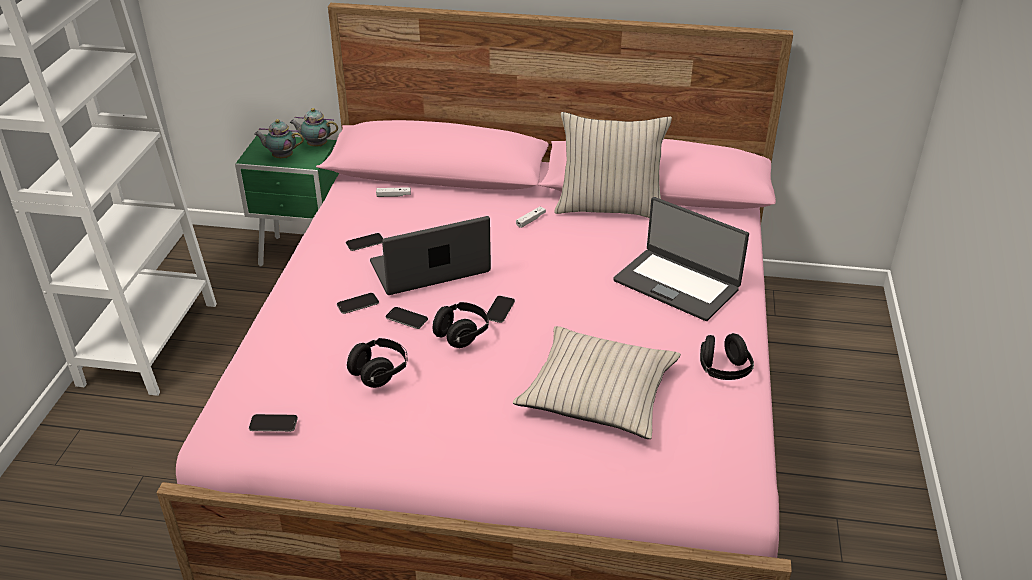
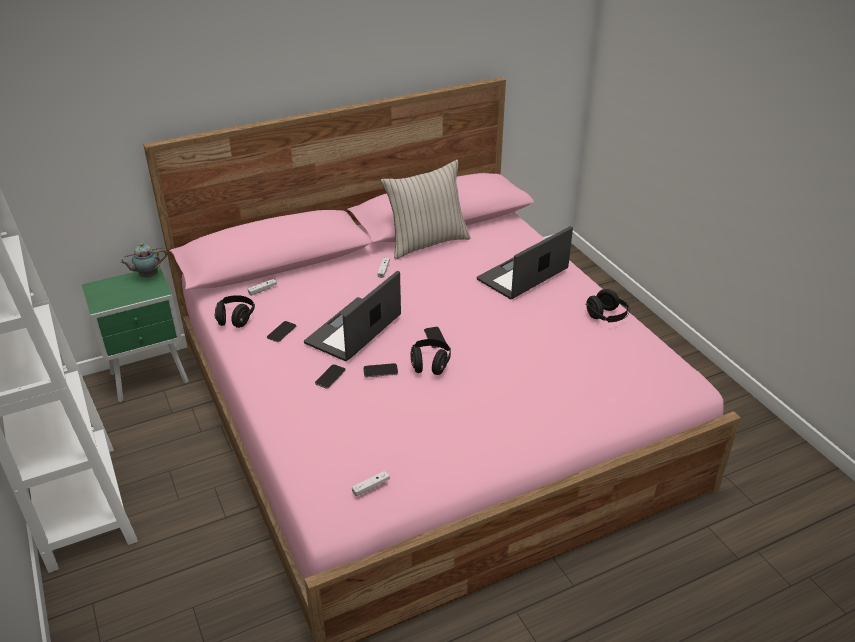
camera: 35 degrees left, 0 degrees up
phone [249,414,298,432] -> white game controller [352,471,390,496]
teapot [254,119,304,158] -> none
black headphones [347,338,408,388] -> black headphones moved to [215,295,255,328]
beige pillow [513,326,681,439] -> none
laptop [613,197,749,321] -> laptop turned 135 degrees clockwise [477,226,573,299]

